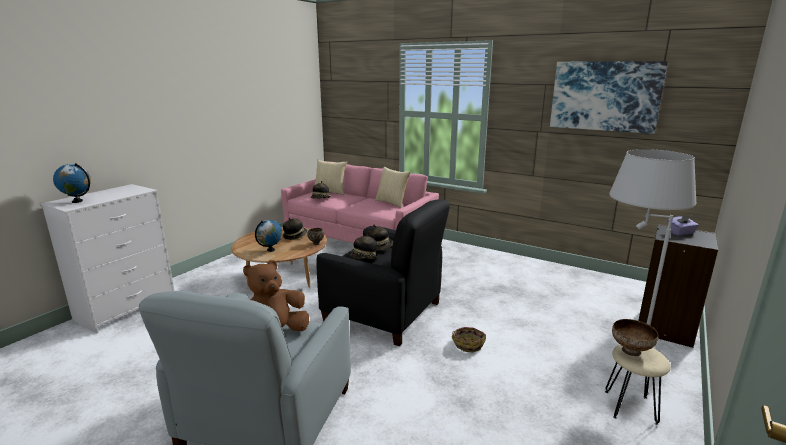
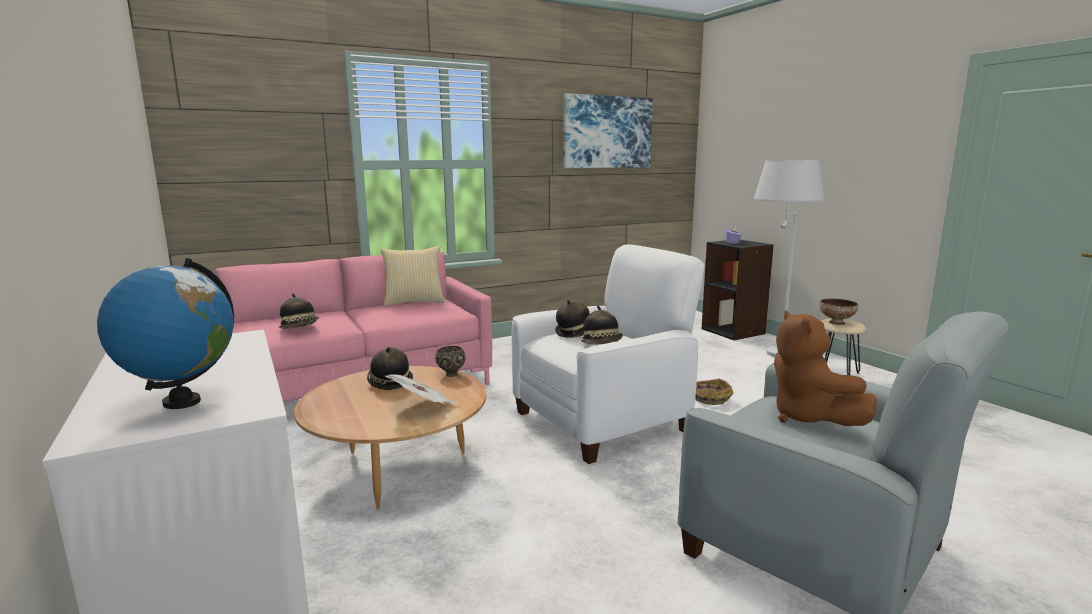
camera: 60 degrees left, 5 degrees down
globe [255,220,282,252] -> newspaper [385,374,459,404]
pillow [315,160,347,195] -> none
black armchair [316,199,450,346] -> white armchair [512,244,705,464]

